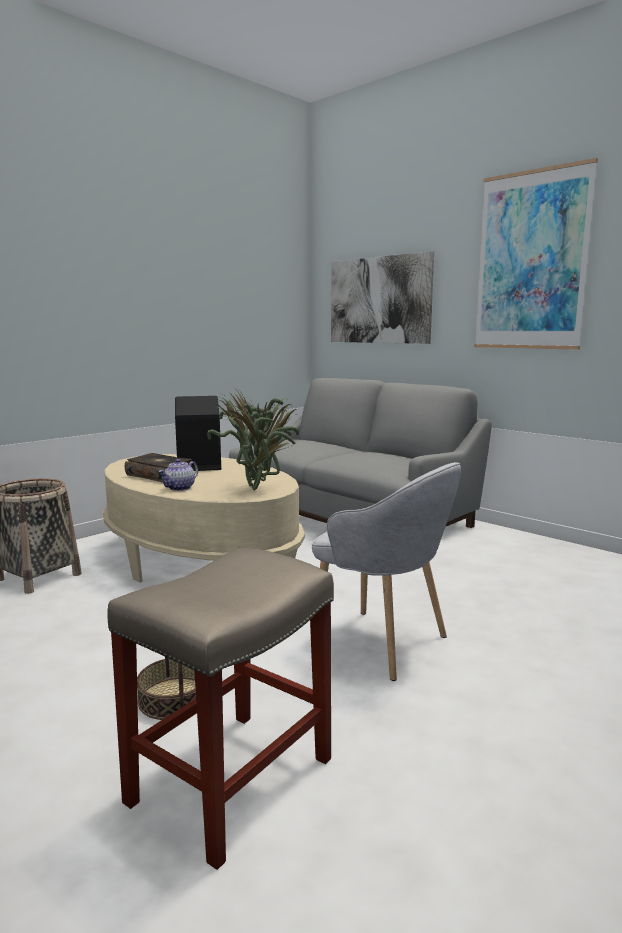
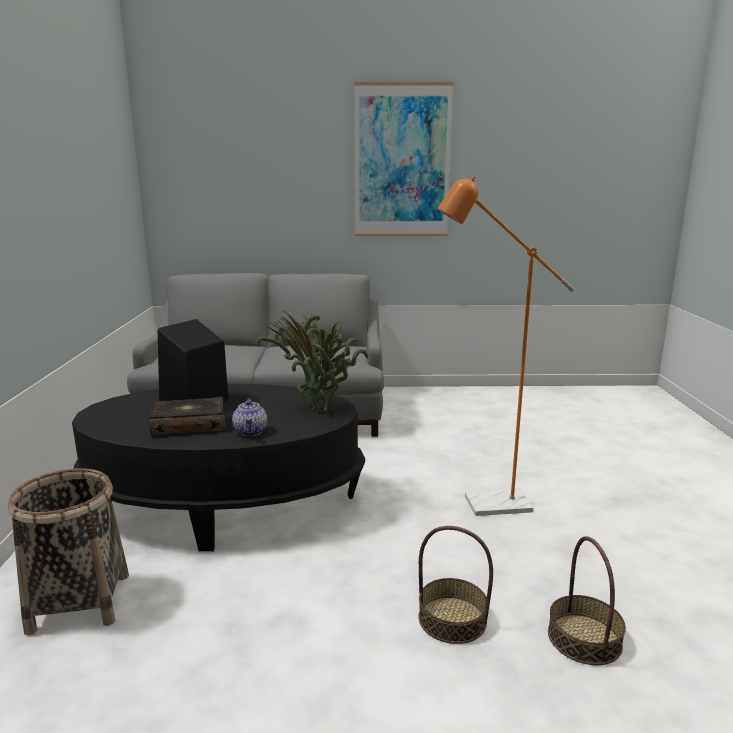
camera: 45 degrees left, 5 degrees up
beige coffee table [103,454,305,583] -> black coffee table [72,384,365,551]
beige stool [107,548,334,870] -> basket [548,536,626,665]
grey armchair [312,462,461,681] -> orange floor lamp [437,176,574,516]
picture [331,251,434,344] -> none

